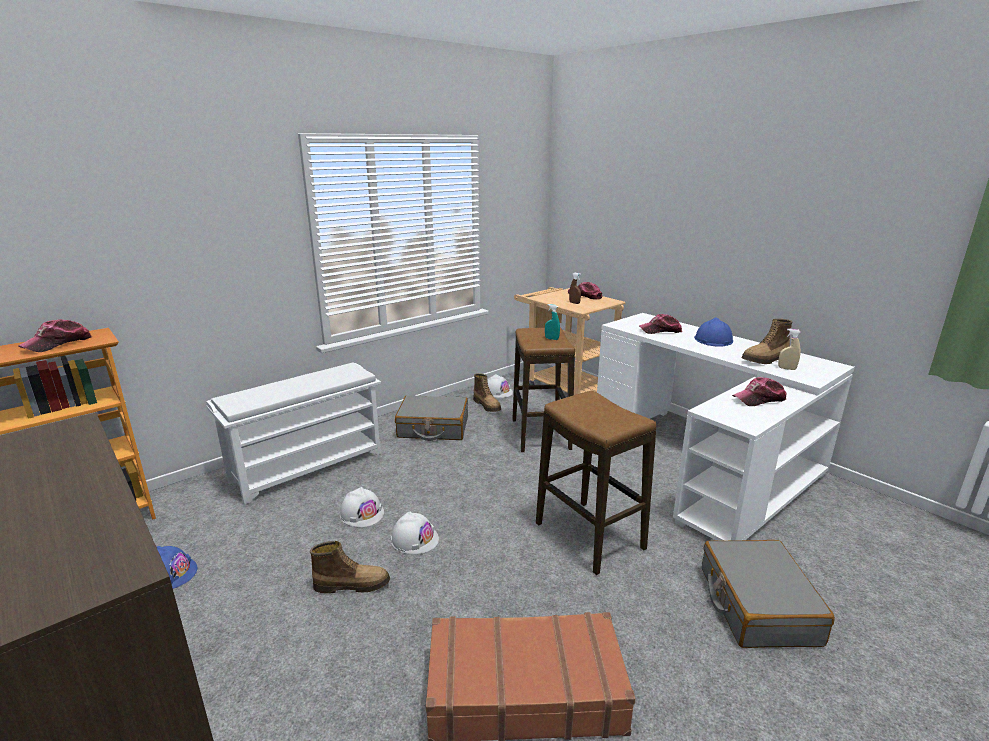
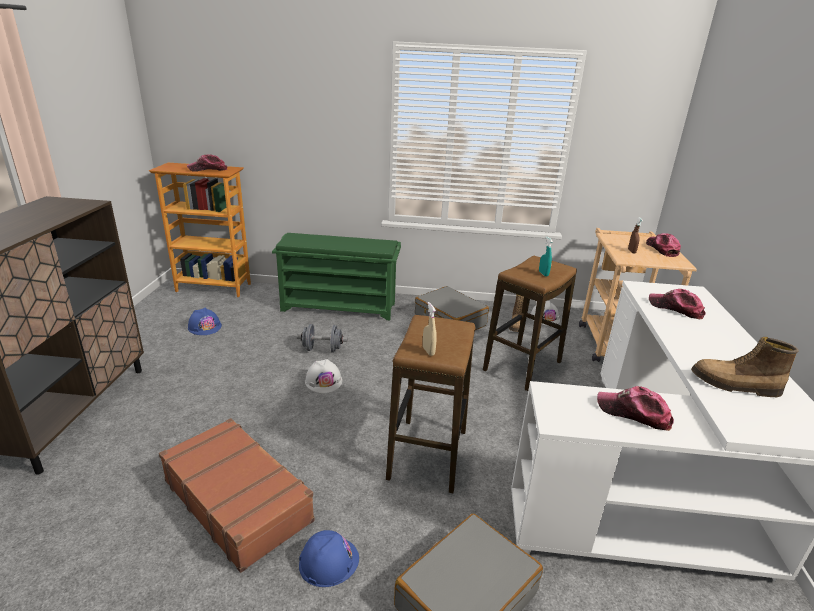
camera: 45 degrees right, 5 degrees up
white shoe rack [206,363,381,505] -> green shoe rack [272,233,401,320]
boot [310,541,390,593] -> none
white hard hat [340,487,384,527] -> grey dumbbell [297,324,348,353]
blue hard hat [694,317,733,347] -> blue hard hat moved to [299,530,359,587]
beige spray bottle [778,329,801,370] -> beige spray bottle moved to [423,302,437,356]

